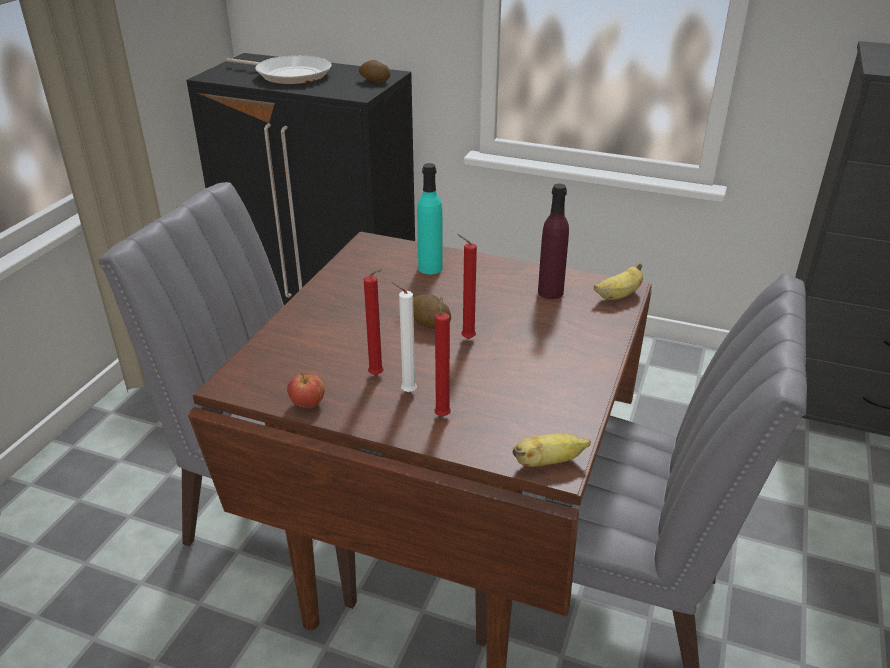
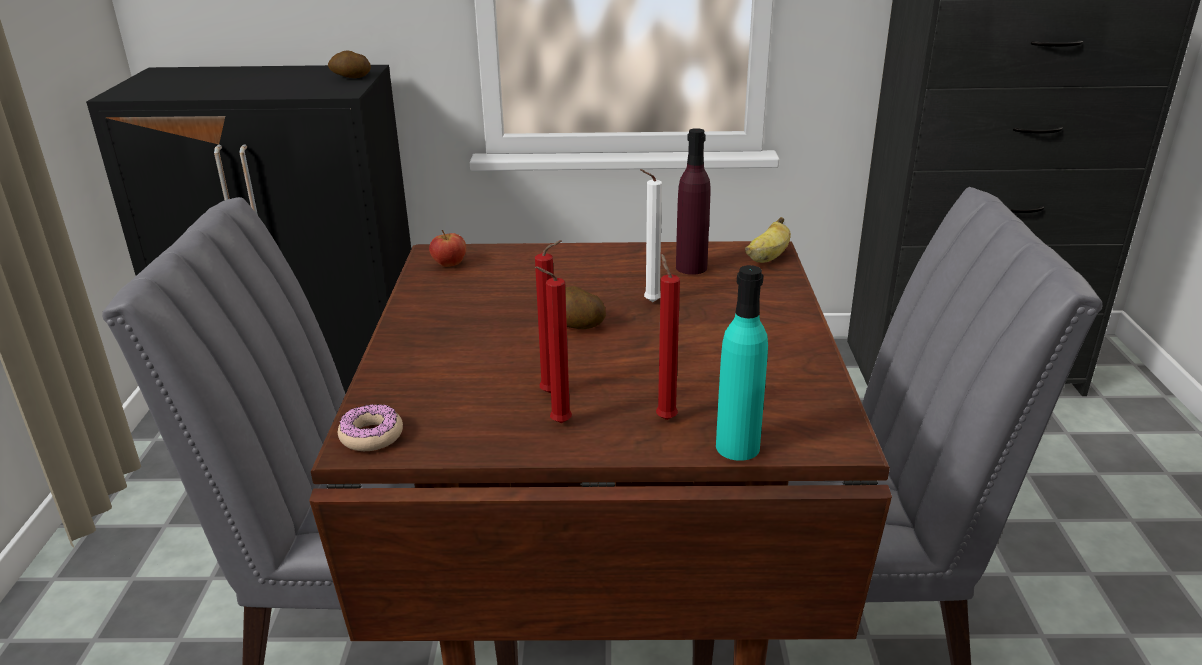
camera: 20 degrees left, 5 degrees down
frying pan [227,55,332,84] -> none
apple [287,373,325,408] -> apple moved to [429,230,466,267]
white candle [391,282,417,392] -> white candle moved to [640,169,662,302]
turquoise bottle [417,163,443,274] -> turquoise bottle moved to [716,265,768,461]
red candle [457,234,477,339] -> red candle moved to [535,266,572,423]
banana [513,433,591,467] -> none
none -> donut [338,404,403,451]

